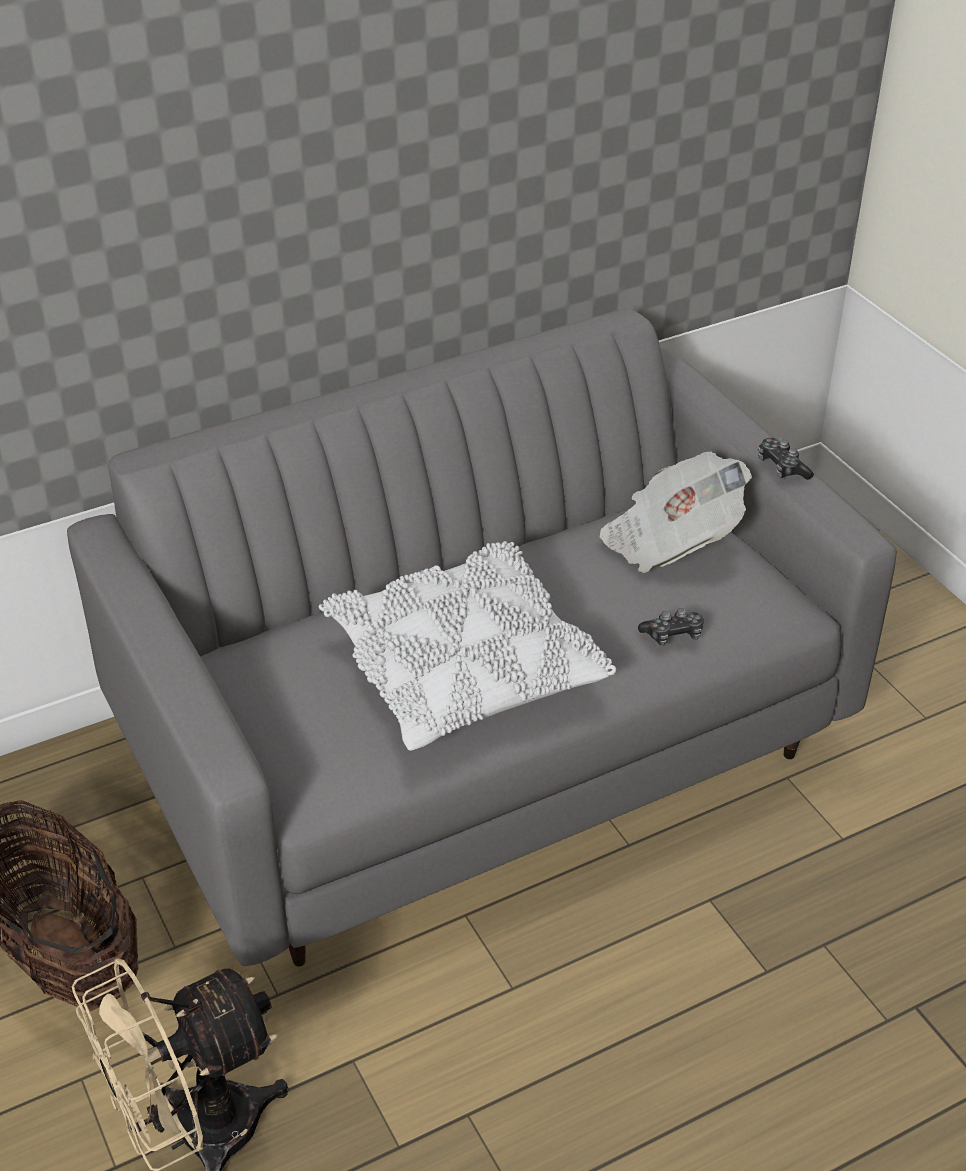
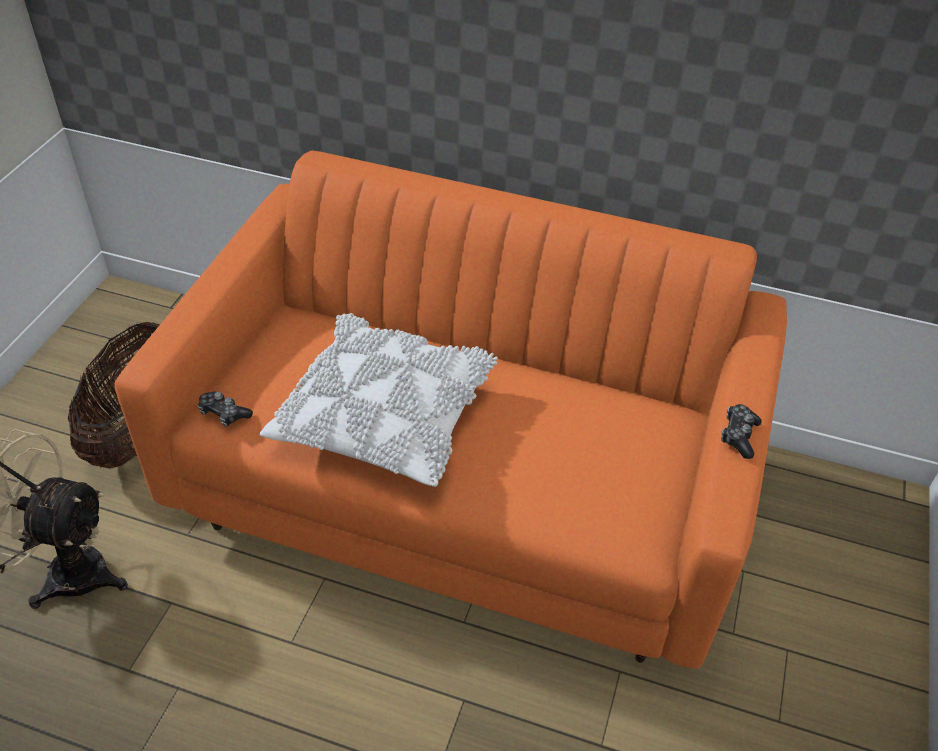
camera: 45 degrees right, 5 degrees up
grey sofa [67,309,897,967] -> orange sofa [114,151,787,669]
newspaper [600,452,752,573] -> none
game controller [638,608,704,646] -> game controller moved to [197,391,253,426]

